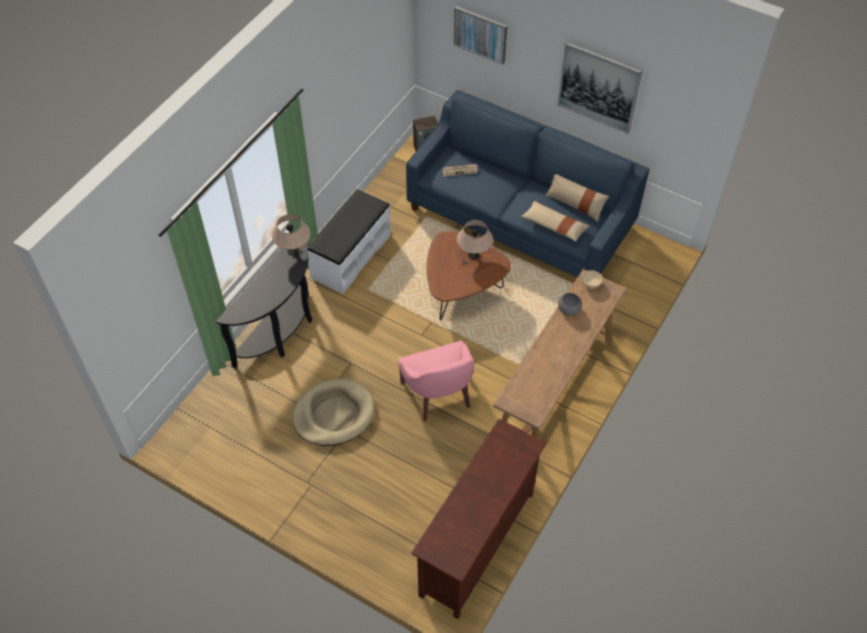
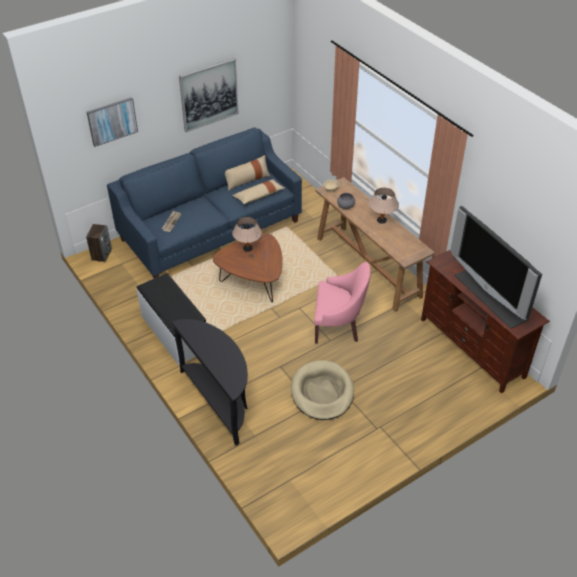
camera: 65 degrees left, 10 degrees down
beige table lamp [272,214,310,256] -> beige table lamp moved to [368,188,399,224]
none -> television [450,206,542,329]

